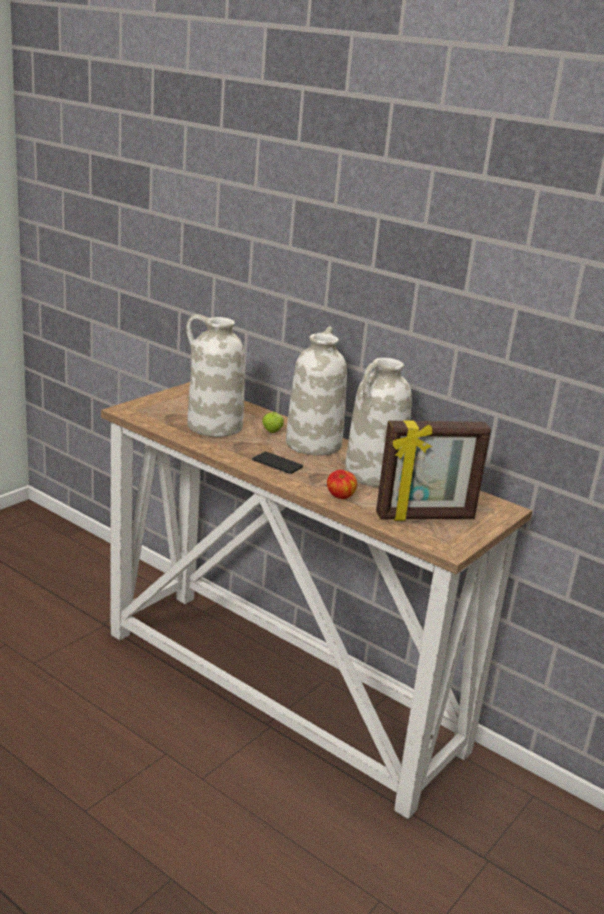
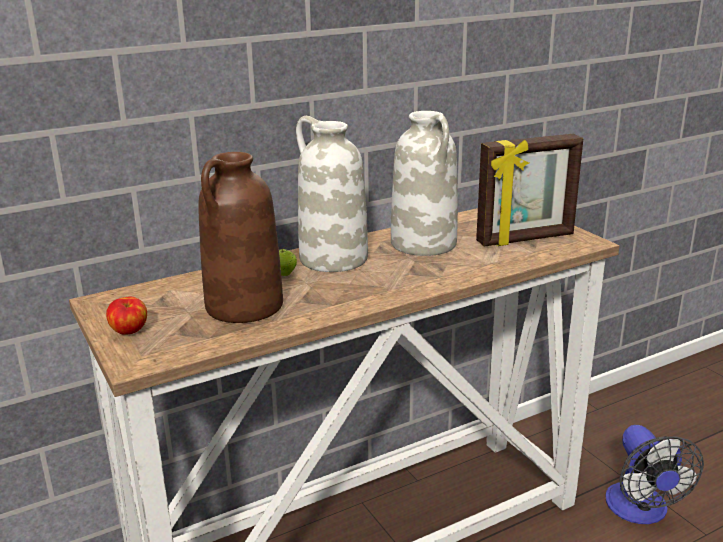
camera: 65 degrees left, 0 degrees up
white vase [186,314,245,437] -> brown vase [198,152,283,323]
phone [252,452,303,474] -> none
apple [327,470,357,499] -> apple moved to [106,297,147,335]
picture frame [376,420,491,521] -> picture frame turned 60 degrees clockwise [476,134,584,247]
none -> fan [606,425,704,524]

